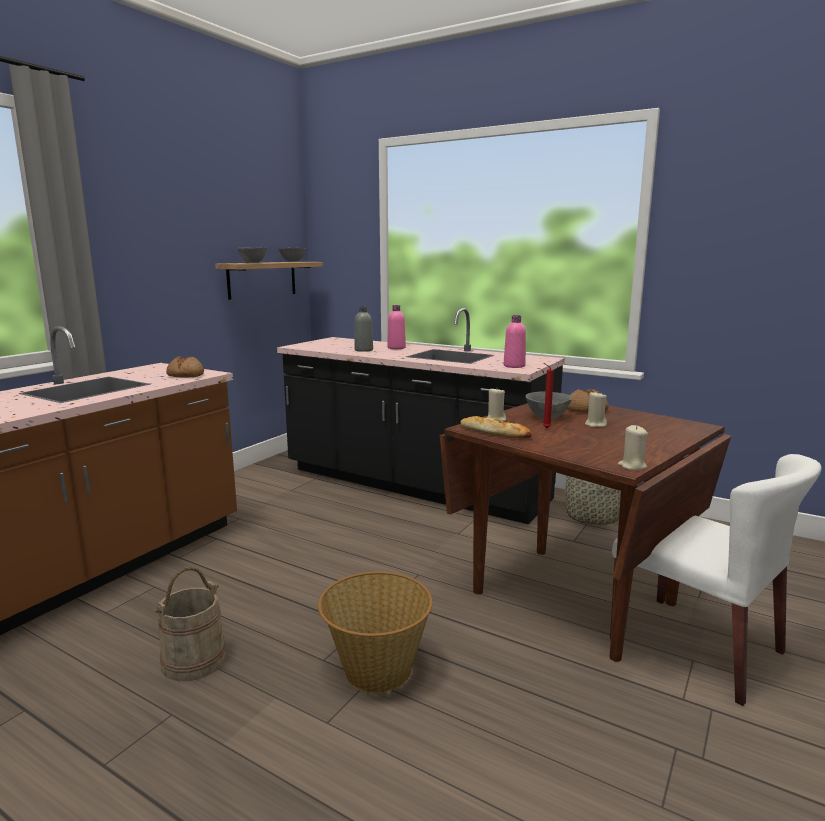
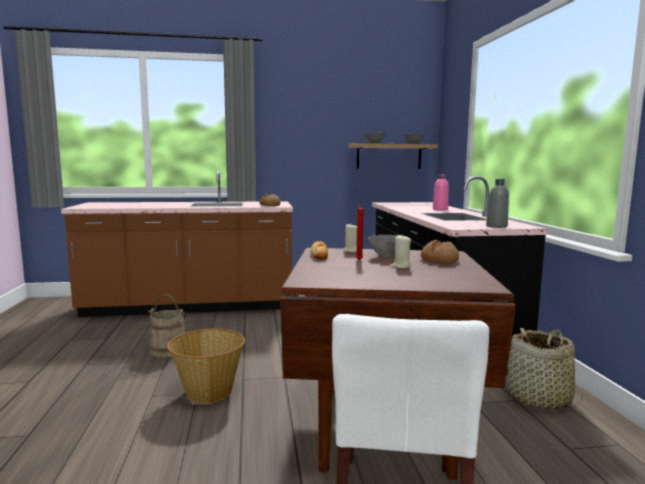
camera: 50 degrees right, 5 degrees down
grey bottle [354,306,373,352] -> grey bottle moved to [486,179,509,228]
pink bottle [504,315,526,368] -> none
beige candle [618,425,648,470] -> none

